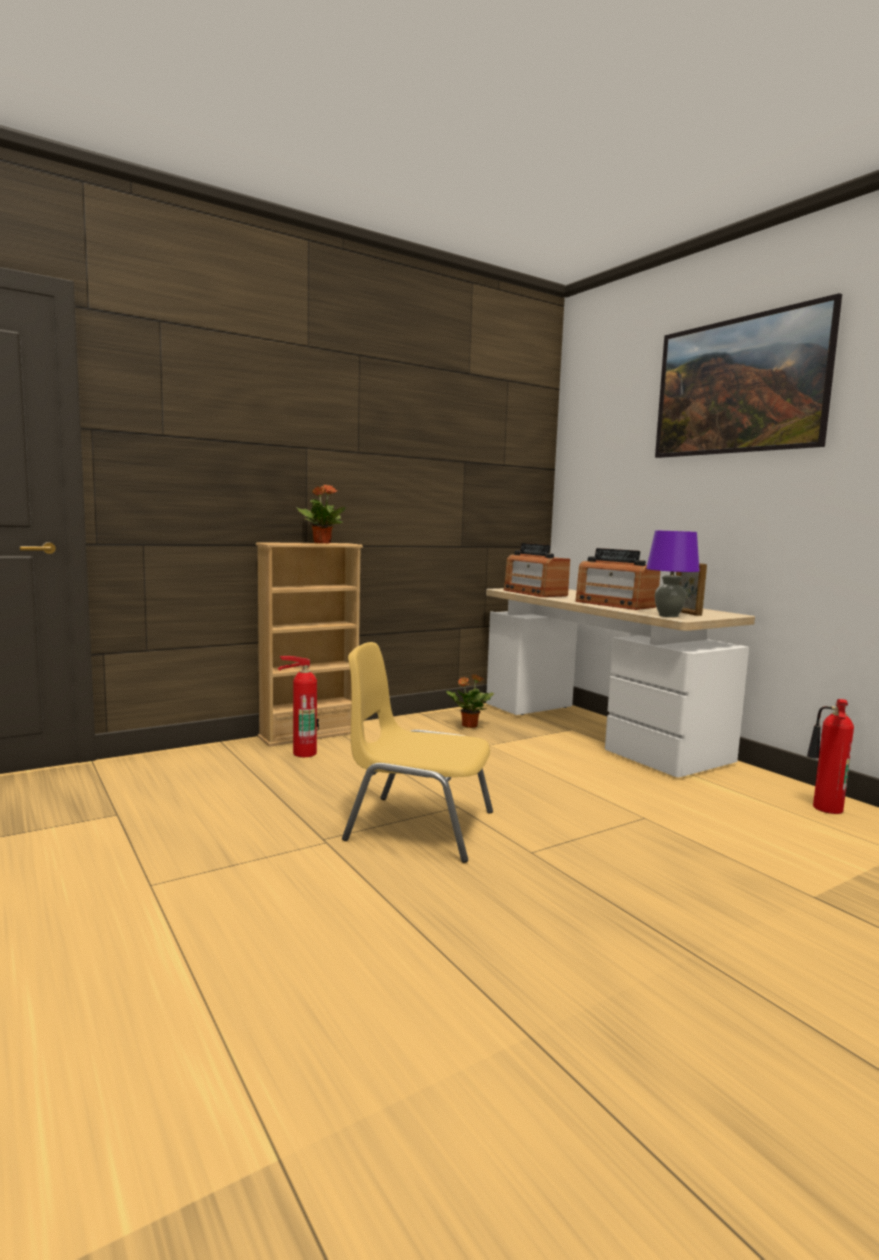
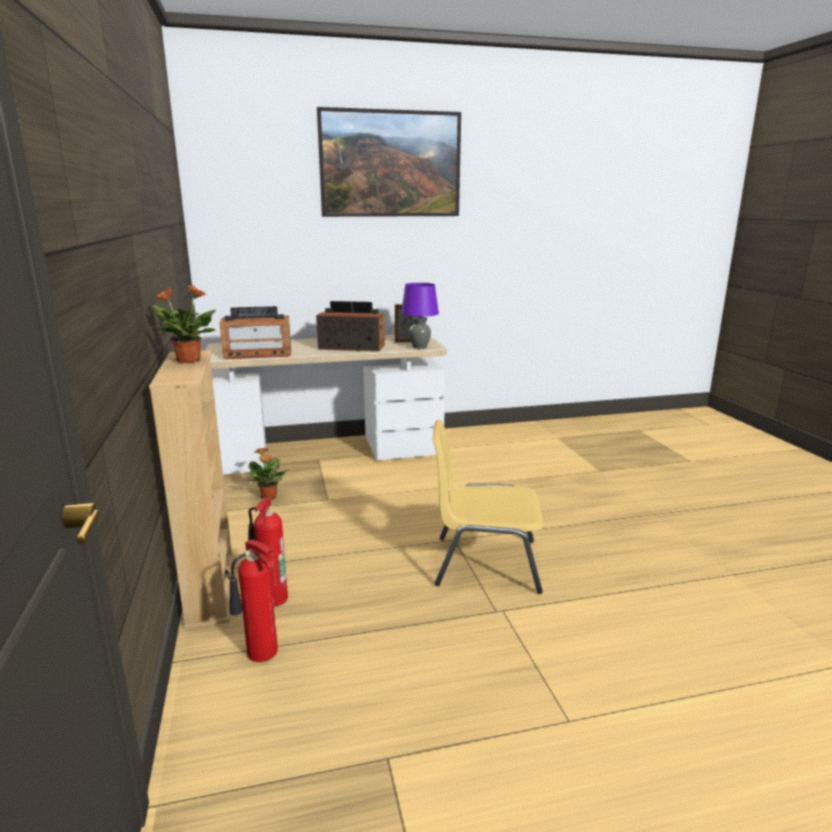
camera: 70 degrees left, 10 degrees up
yellow chair [342,642,493,863] -> yellow chair turned 60 degrees clockwise [433,419,544,594]
radio [576,548,660,610] -> radio turned 150 degrees counterclockwise [316,301,385,352]
fire extinguisher [807,699,854,814] -> fire extinguisher moved to [230,539,278,662]

